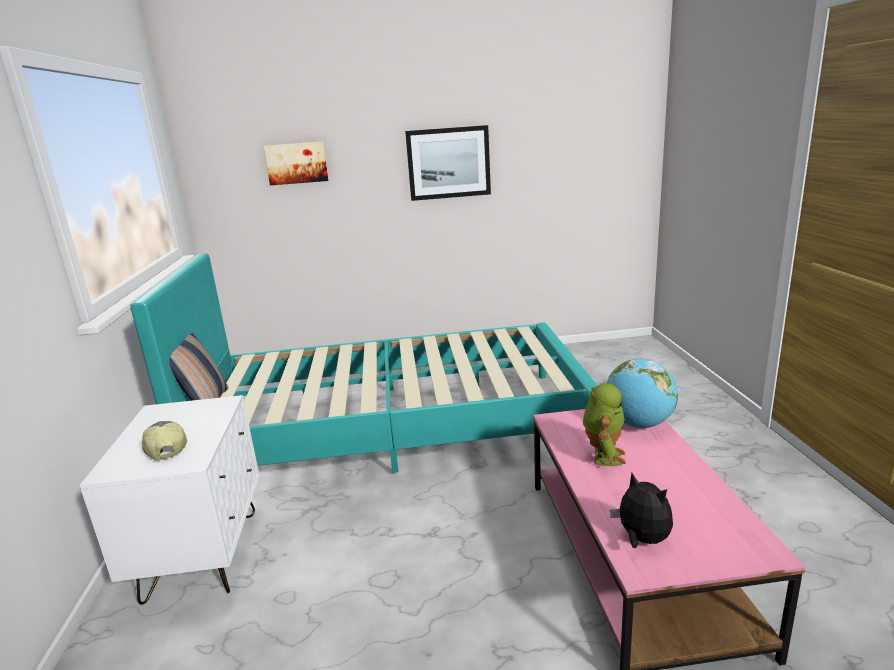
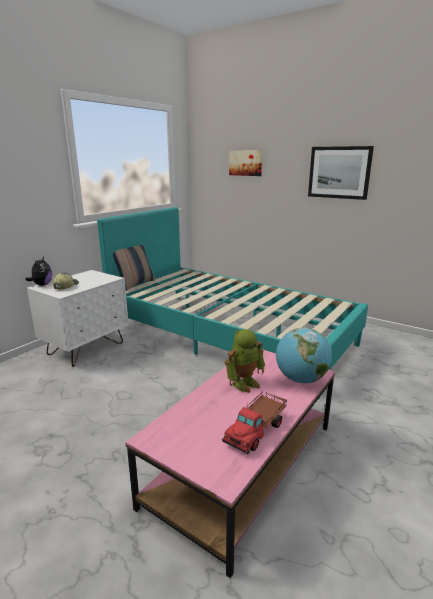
camera: 40 degrees right, 0 degrees up
plush toy [610,473,673,548] -> plush toy moved to [25,257,52,286]
none -> toy truck [222,391,287,454]

